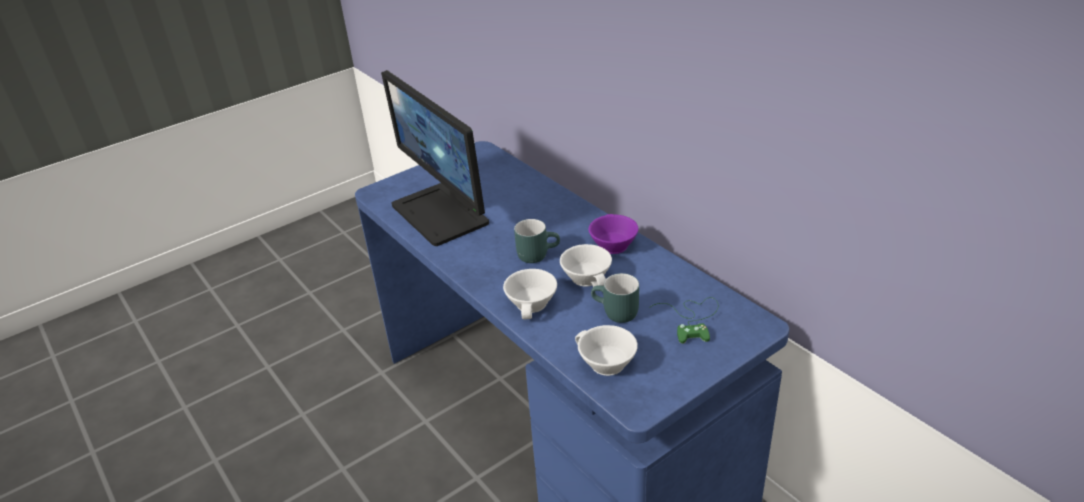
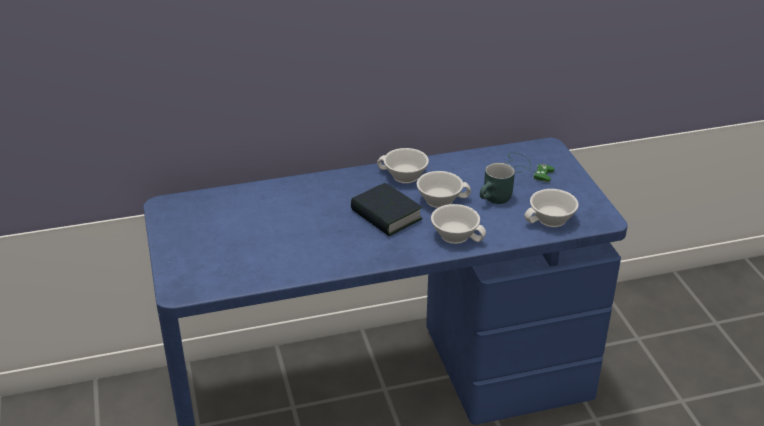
camera: 70 degrees left, 0 degrees up
monitor [381,70,489,246] -> none
turquoise mug [514,219,560,263] -> book [351,183,422,236]
purple cup [589,214,638,254] -> white cup [377,148,429,183]

